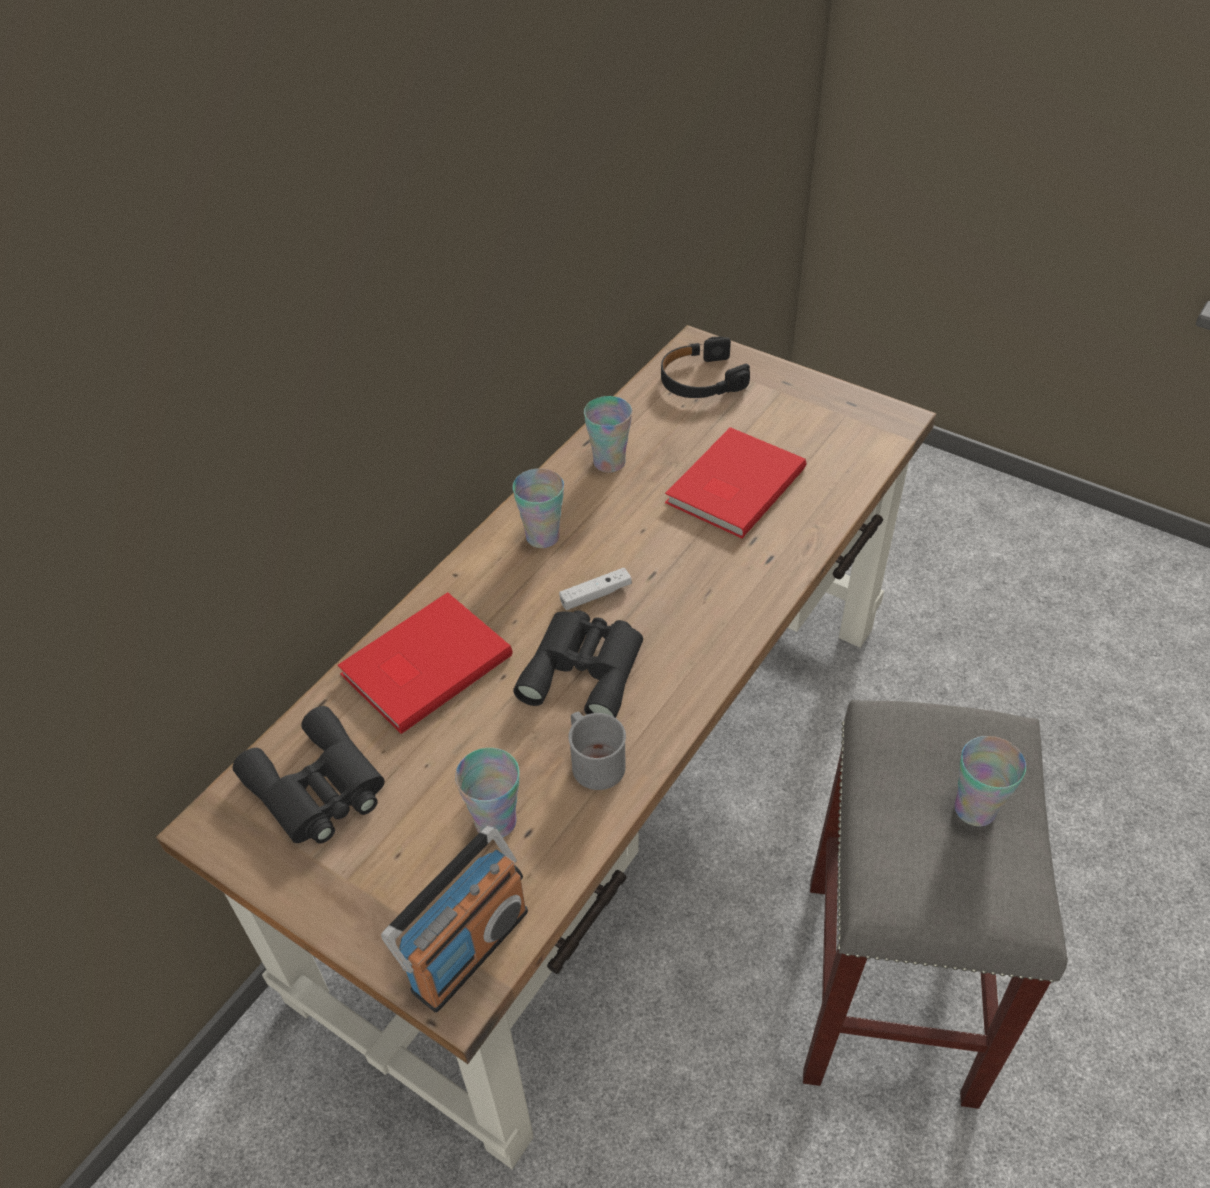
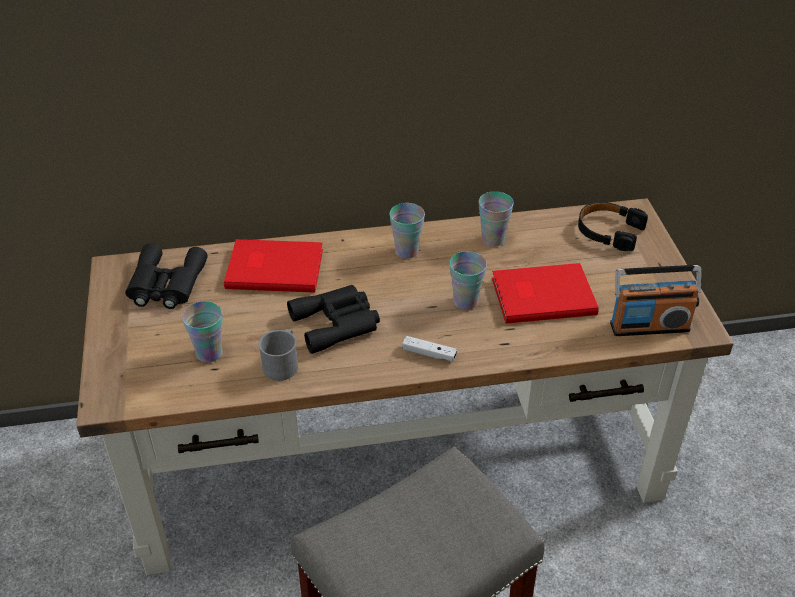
camera: 45 degrees right, 5 degrees down
radio [381,826,528,1013] -> radio moved to [610,265,701,336]
white game controller [559,568,632,610] -> white game controller moved to [402,336,457,362]
cup [954,736,1026,827] -> cup moved to [449,251,487,310]

